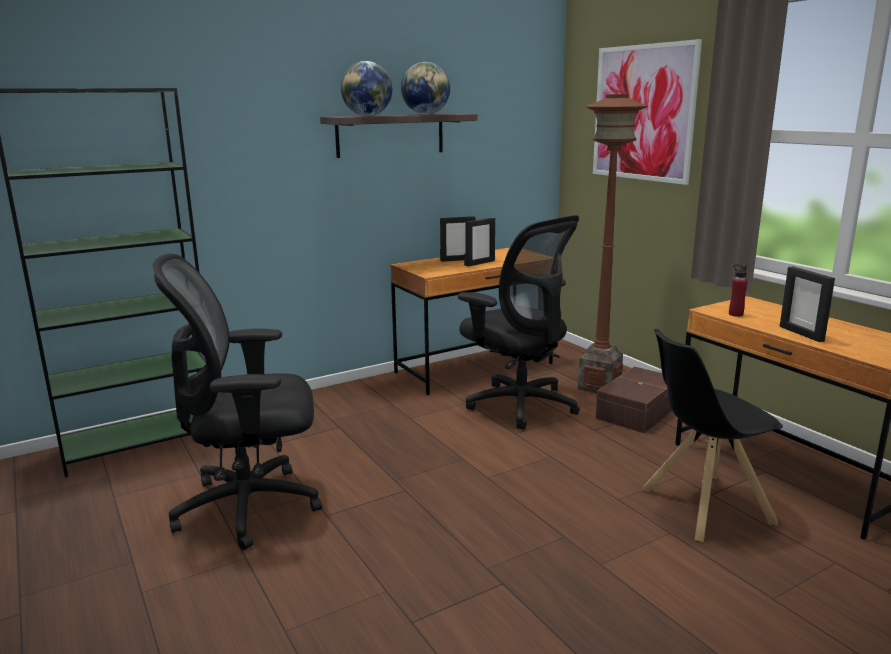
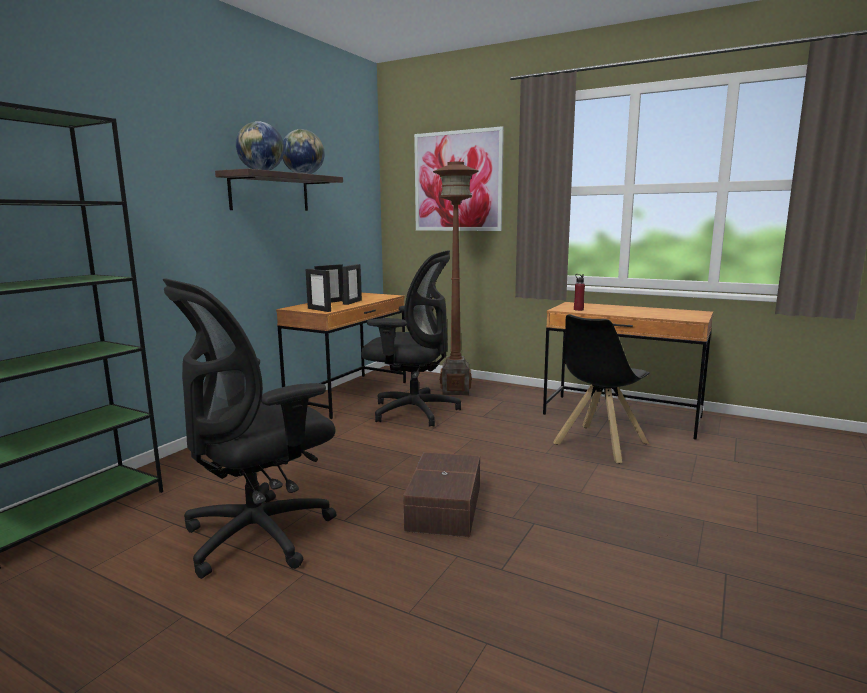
camera: 30 degrees left, 5 degrees down
brown storage box [595,366,672,433] -> brown storage box moved to [403,452,480,537]
picture frame [779,266,835,342] -> picture frame moved to [306,269,331,312]

